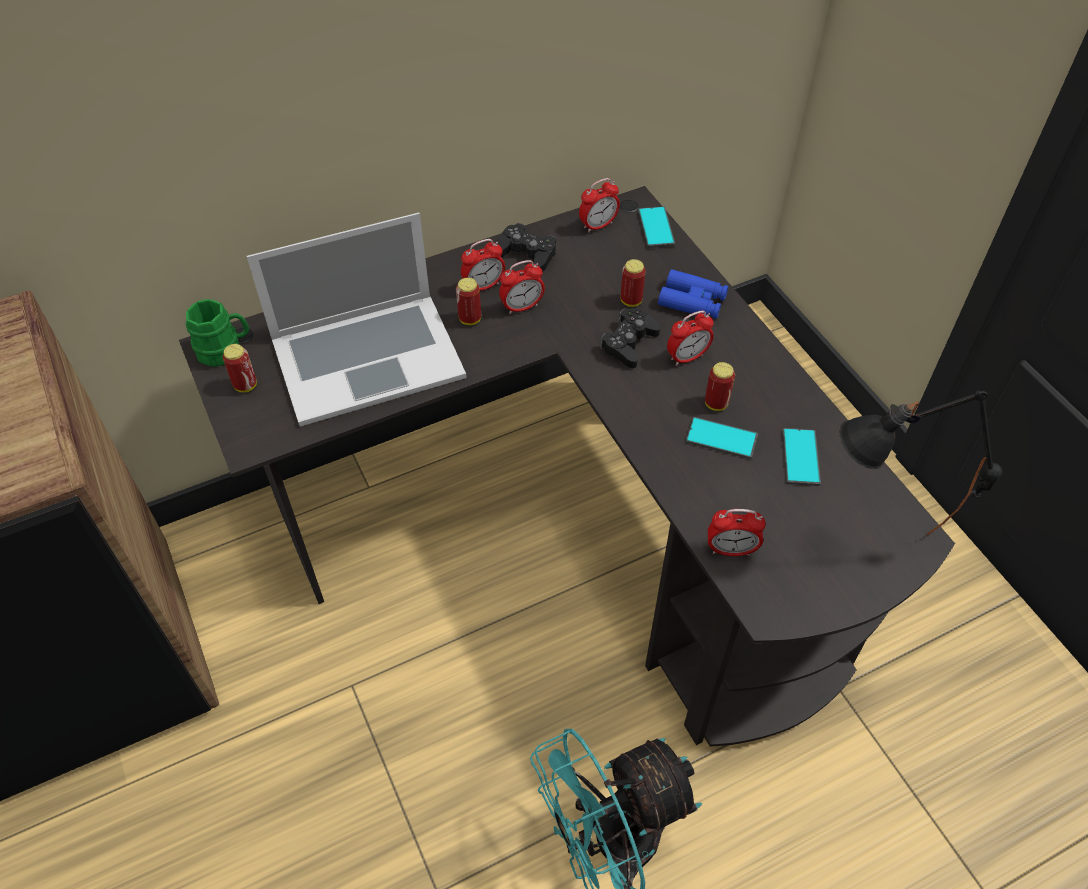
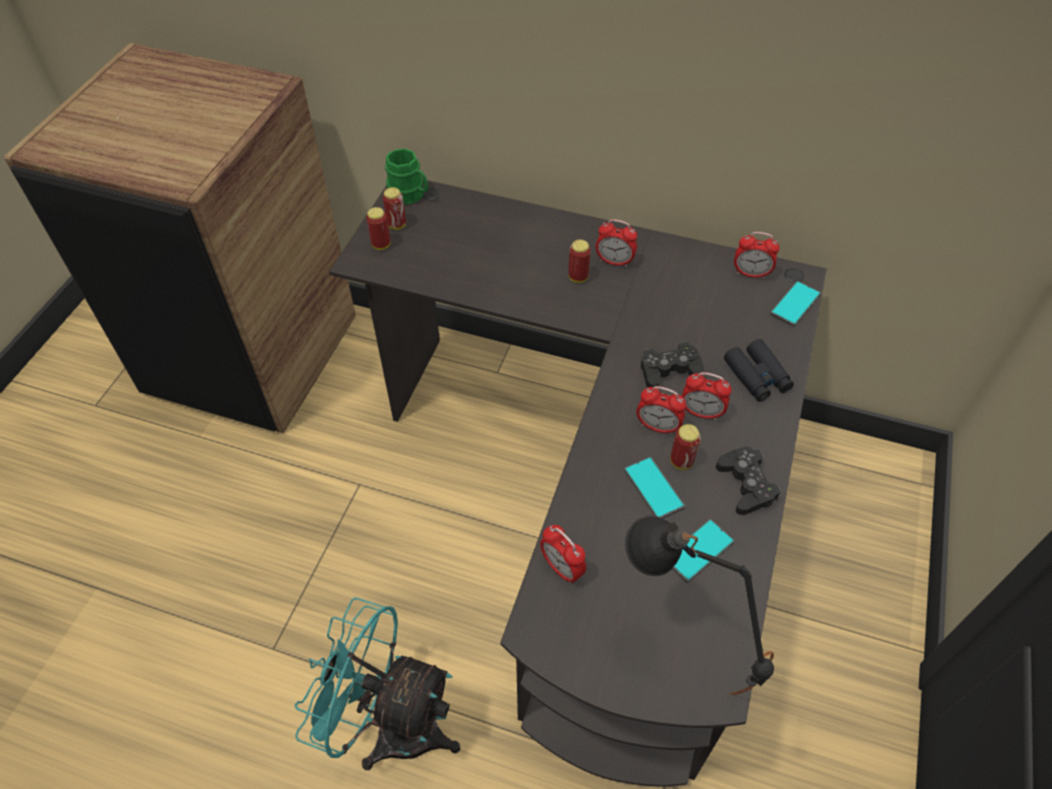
camera: 45 degrees right, 0 degrees up
laptop [247,213,467,427] -> none
black game controller [497,223,557,272] -> black game controller moved to [716,447,781,515]
alarm clock [499,260,545,314] -> alarm clock moved to [636,386,686,435]
can [621,259,646,307] -> can moved to [366,207,390,250]
blue binoculars [658,269,728,319] -> black binoculars [724,339,794,402]

